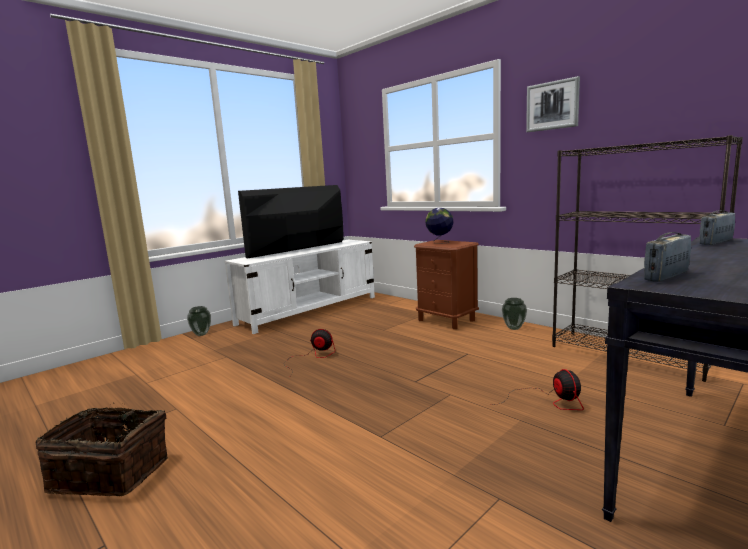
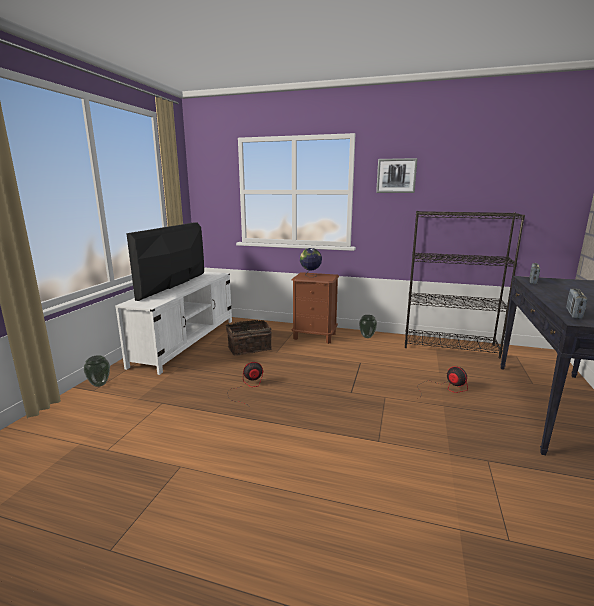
camera: 30 degrees left, 5 degrees up
basket [36,402,167,496] -> basket moved to [226,320,272,356]

